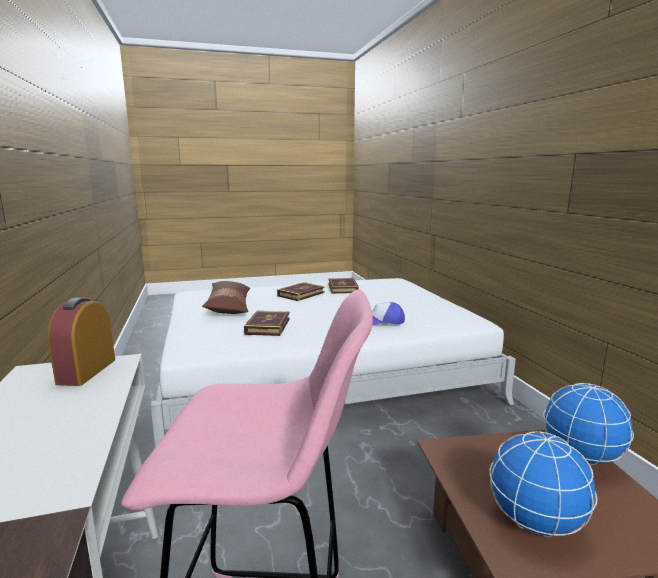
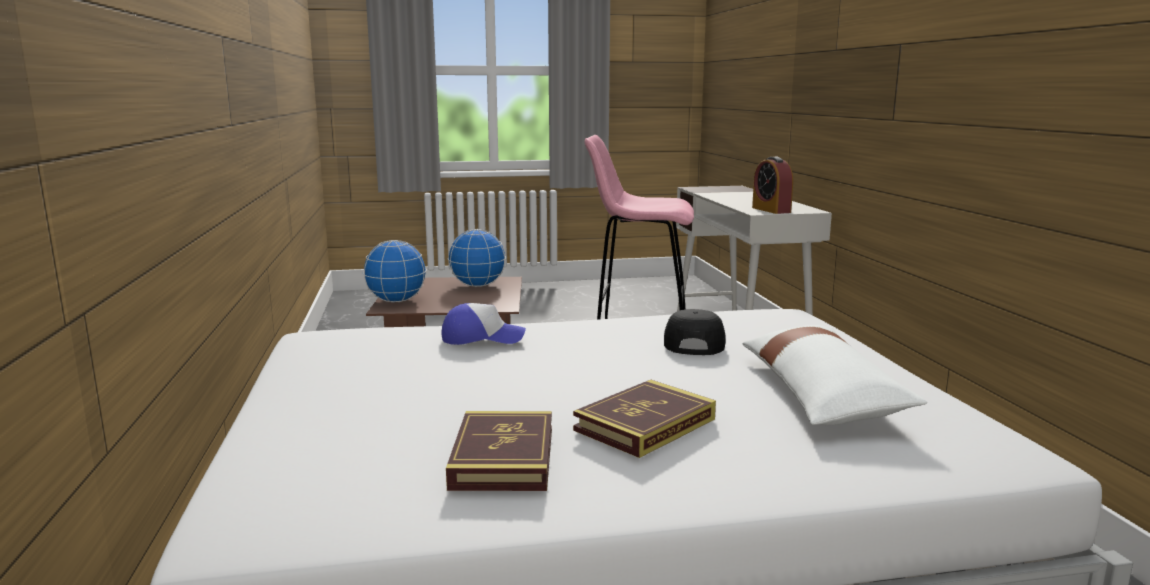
camera: 175 degrees left, 0 degrees up
alarm clock [48,298,115,386] -> alarm clock turned 150 degrees clockwise [752,157,793,214]
brown pillow [202,281,250,314] -> white pillow [743,325,927,425]
book [244,311,290,336] -> black cap [664,309,726,355]

